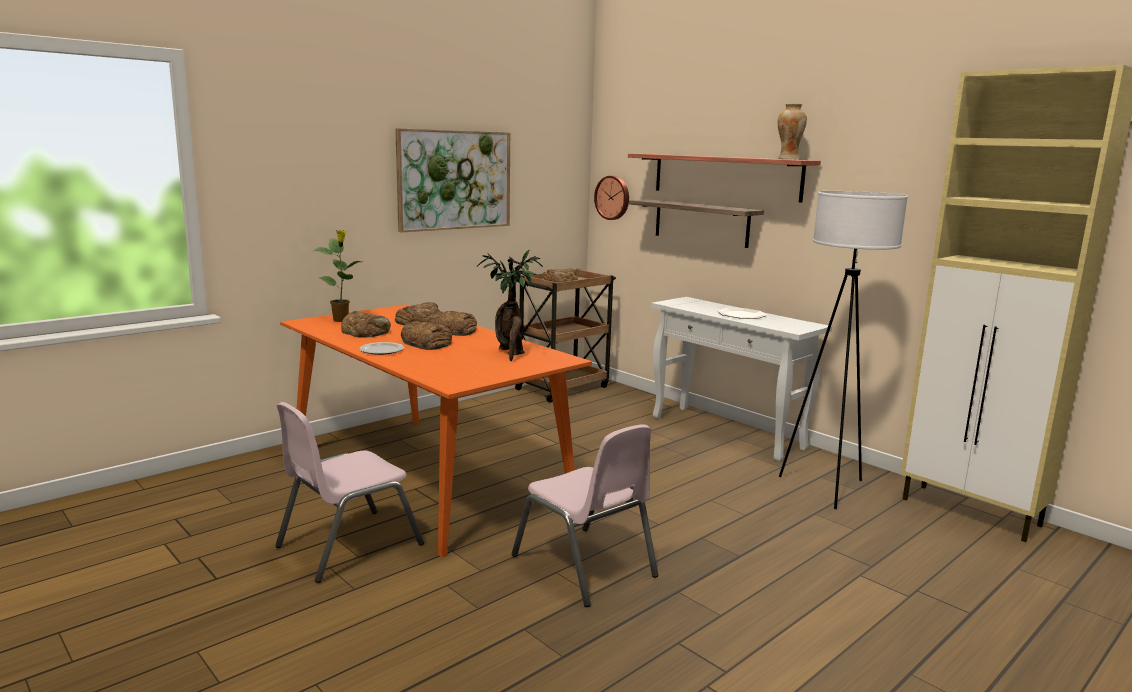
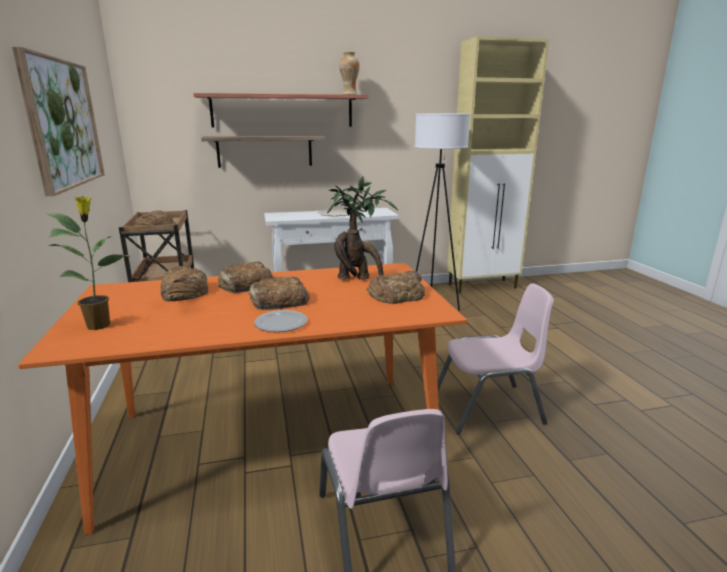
camera: 60 degrees left, 5 degrees up
bread [341,311,391,337] -> bread moved to [367,271,425,304]
wall clock [594,176,629,220] -> none

